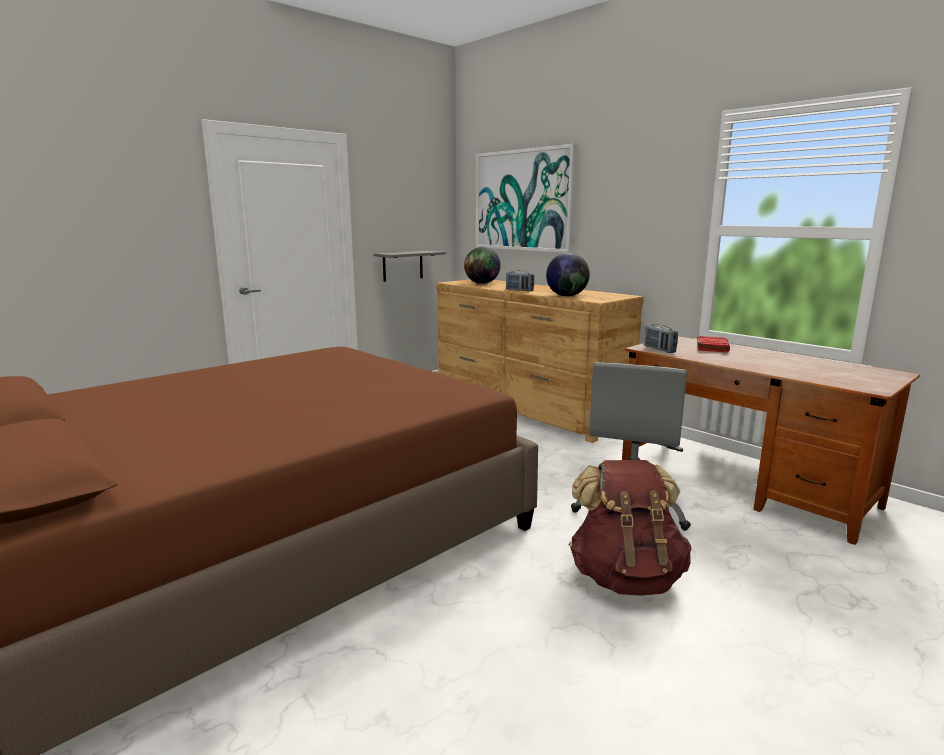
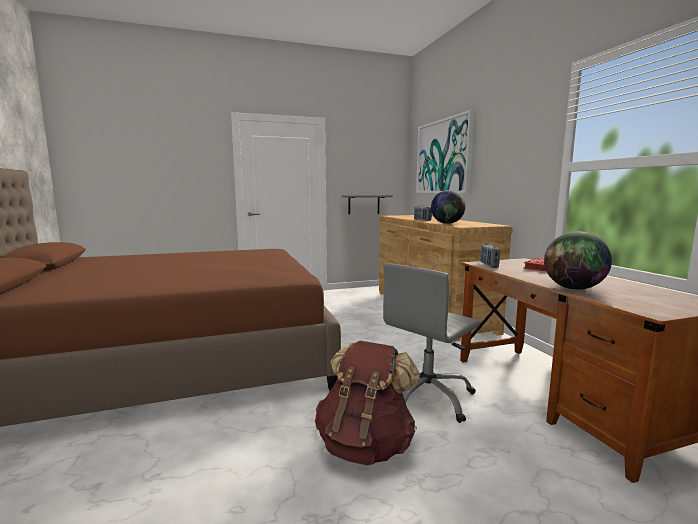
camera: 25 degrees right, 5 degrees down
globe [464,247,501,284] -> globe moved to [544,231,612,290]

